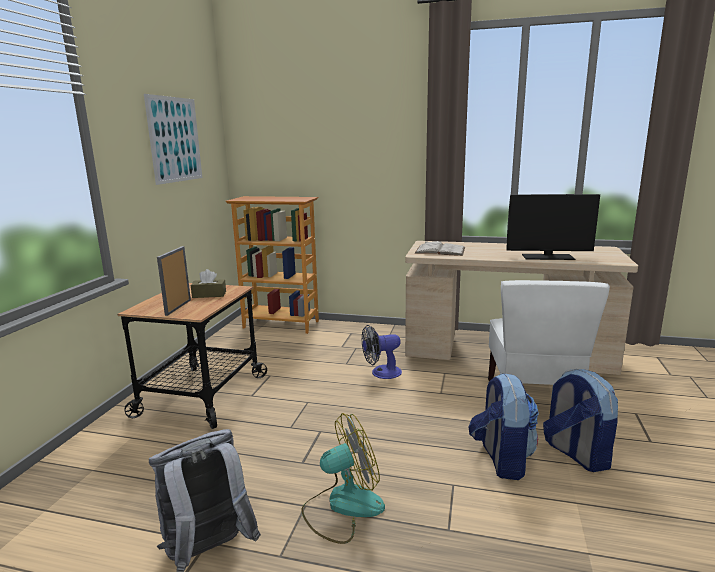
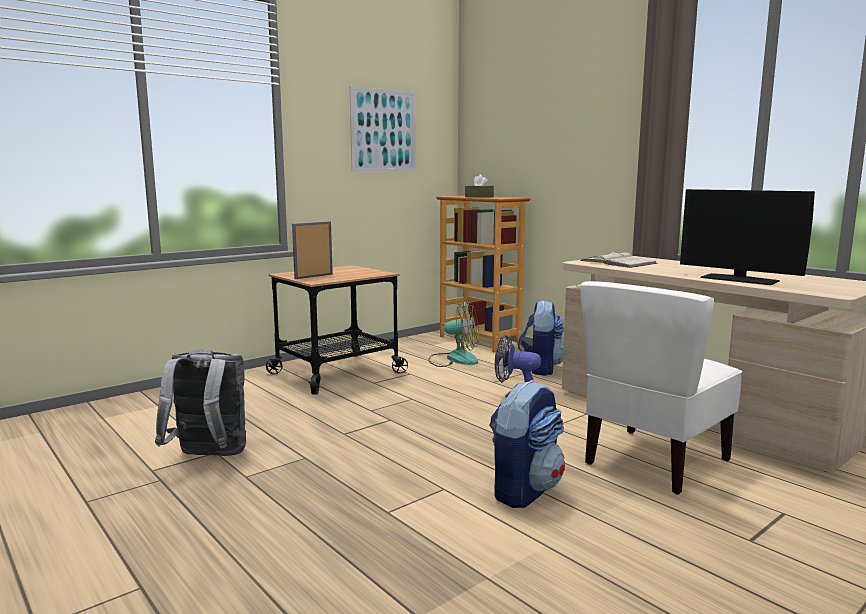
camera: 35 degrees right, 5 degrees down
brown tissue box [191,269,226,298] -> brown tissue box moved to [465,175,494,198]
fan [301,413,385,544] -> fan moved to [428,300,479,367]
backpack [543,369,618,472] -> backpack moved to [518,300,564,376]

